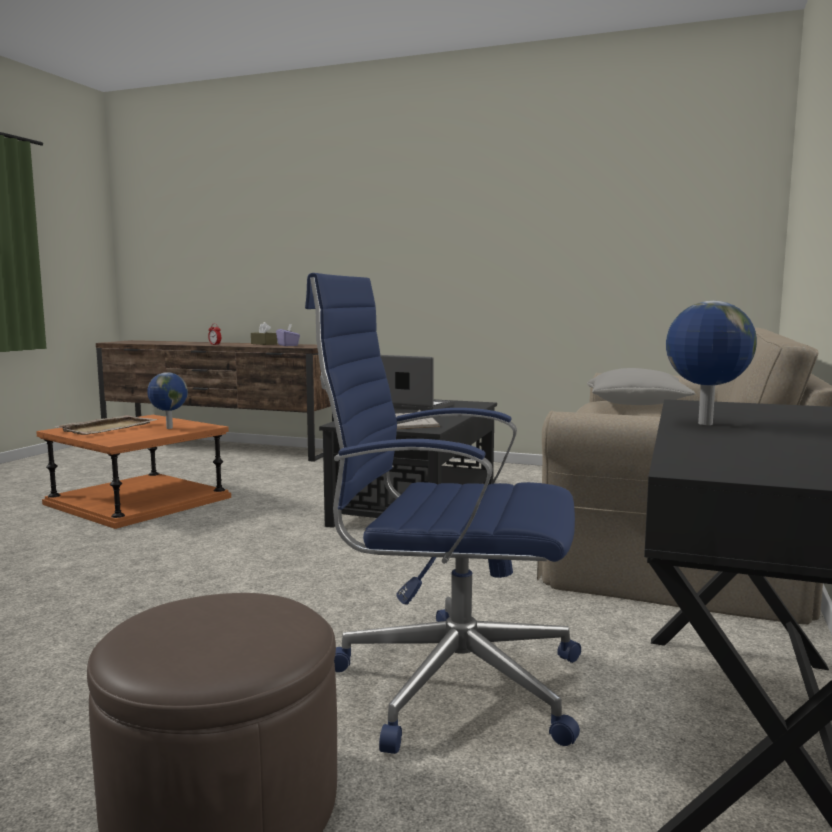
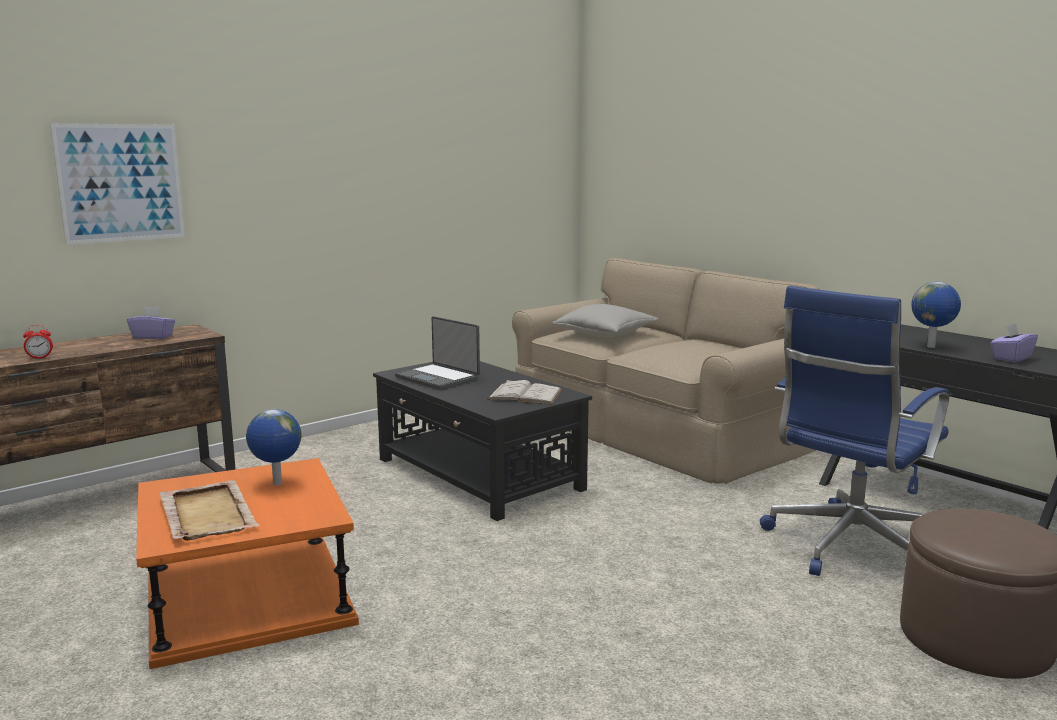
camera: 60 degrees left, 5 degrees up
brown tissue box [251,322,277,345] -> none
laptop [380,355,454,411] -> laptop turned 105 degrees counterclockwise [395,316,480,390]
none -> picture [50,123,185,245]
none -> purple tissue box [991,323,1038,363]

